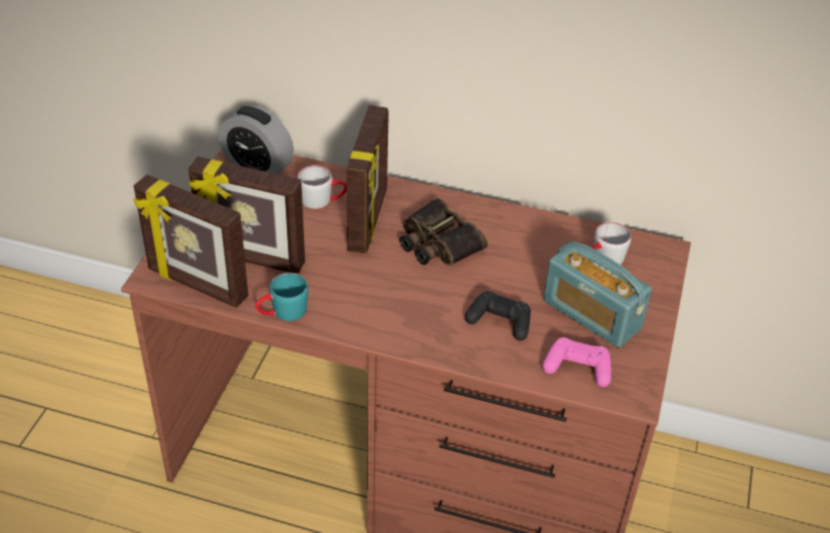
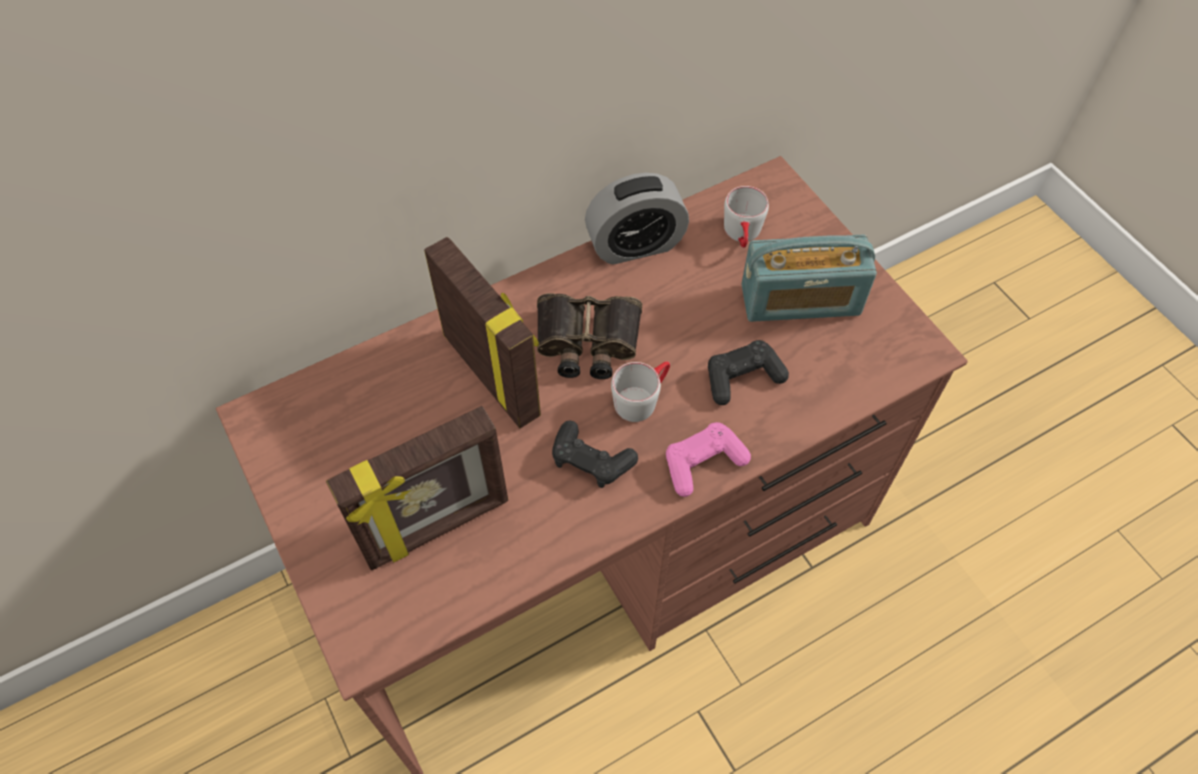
camera: 45 degrees left, 15 degrees up
picture frame [133,175,248,308] -> none
alarm clock [218,105,294,174] -> alarm clock moved to [585,173,689,265]
turquoise mug [255,272,308,321] -> none
grey mug [297,165,347,209] -> grey mug moved to [611,361,670,422]
pink game controller [542,337,611,387] -> pink game controller moved to [666,422,751,497]
none -> black game controller [552,420,638,488]

